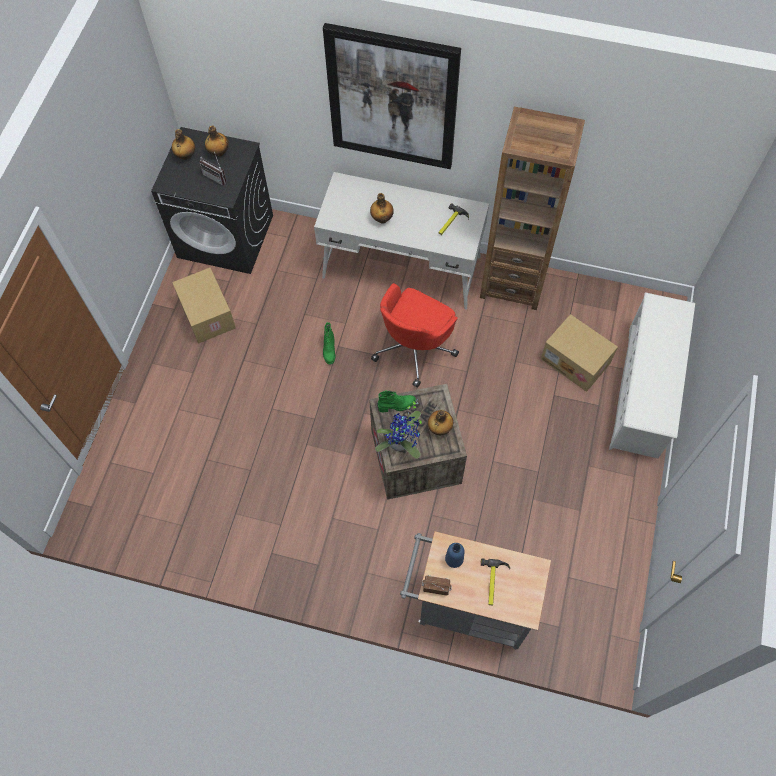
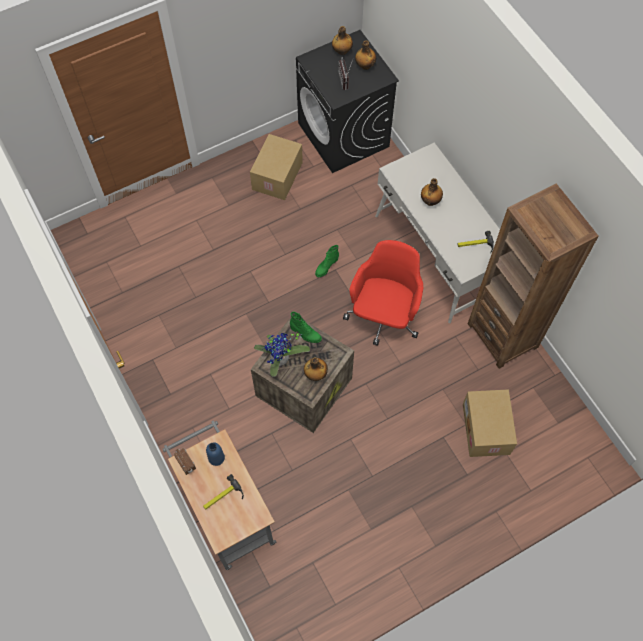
camera: 45 degrees right, 0 degrees up
picture [323,23,461,169] -> none
red office chair [371,283,459,388] -> red office chair turned 120 degrees clockwise [343,240,423,346]
white shoe rack [609,292,695,458] -> none

